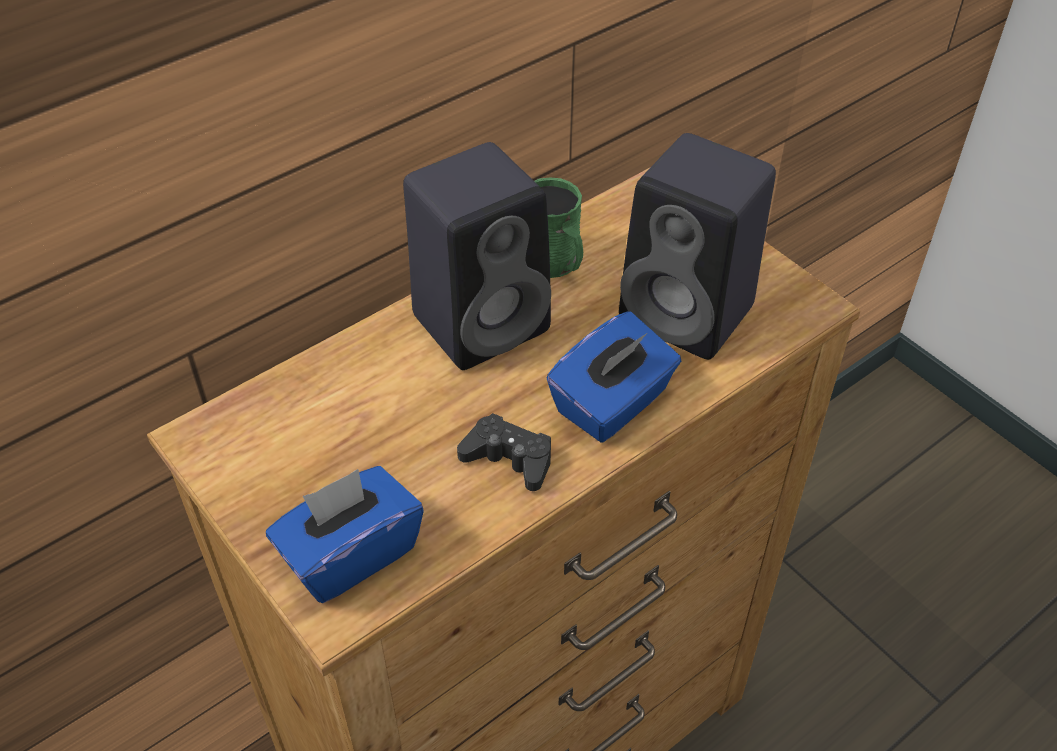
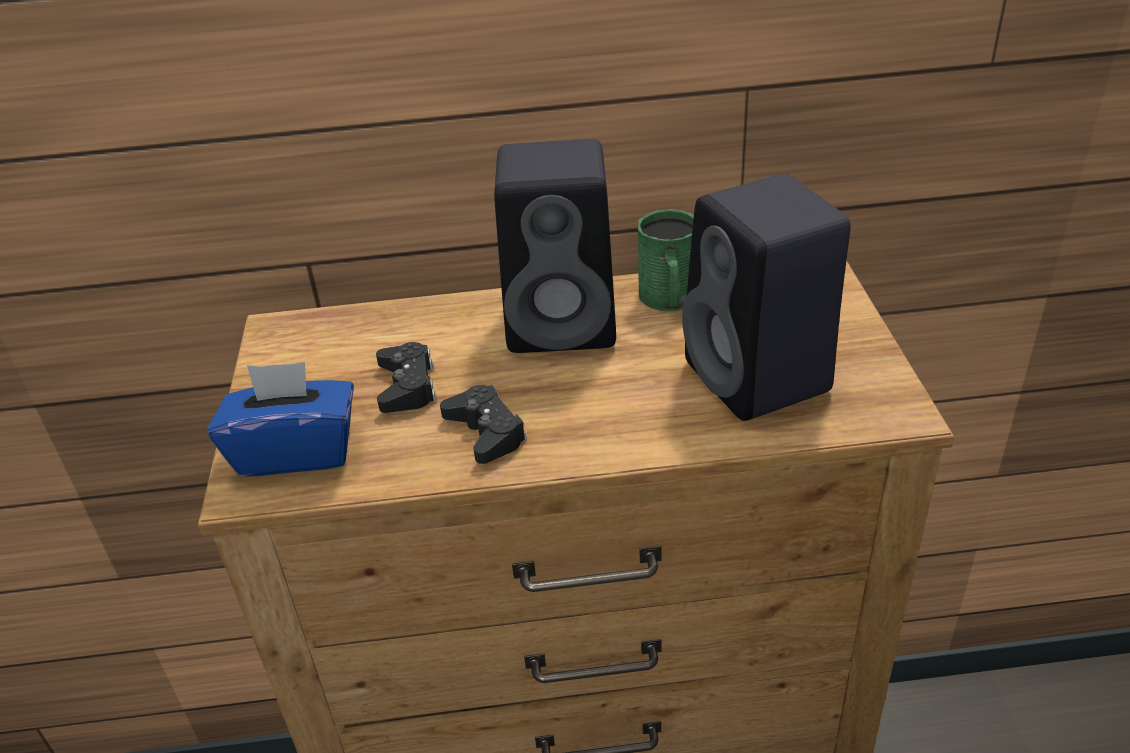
camera: 35 degrees right, 10 degrees down
blue tissue box [546,312,681,442] -> none
none -> black game controller [376,342,437,413]

